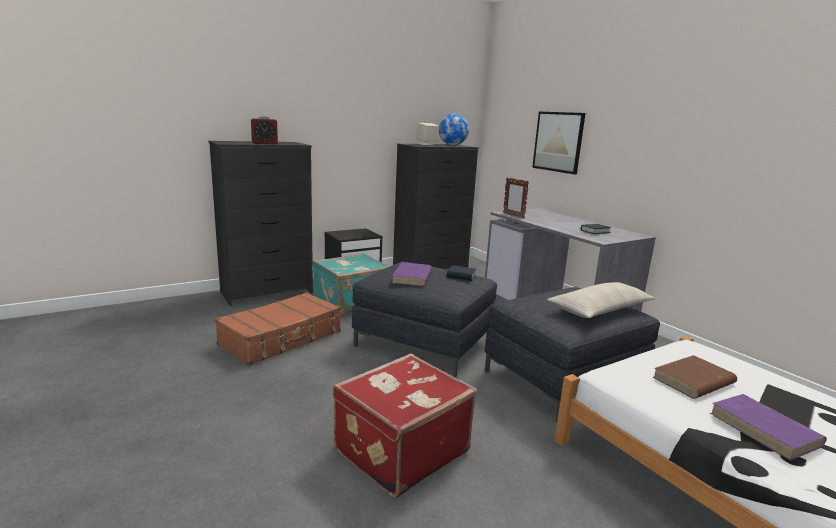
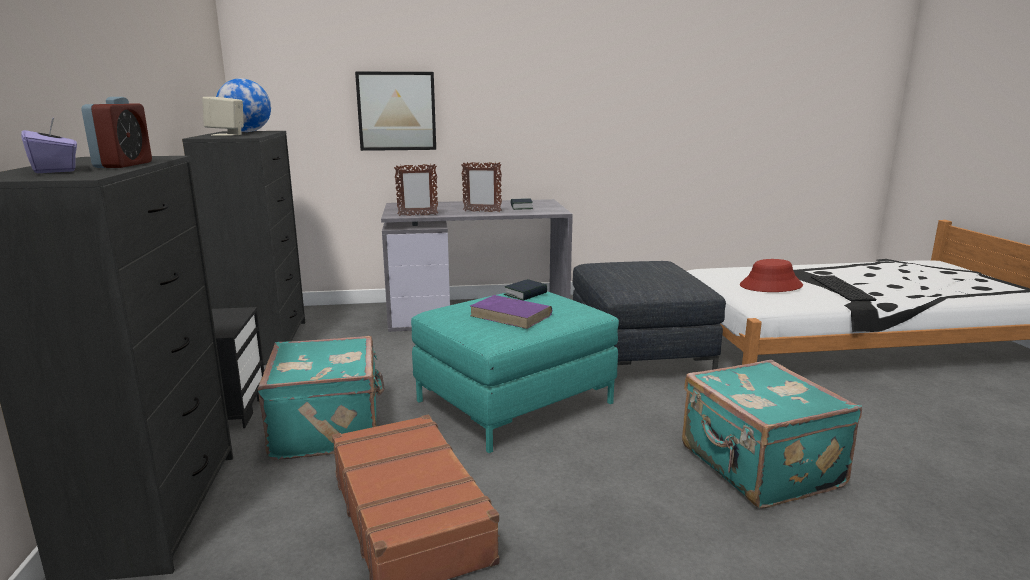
camera: 65 degrees left, 0 degrees up
red suitcase [333,353,477,498] -> turquoise suitcase [682,360,862,509]
grey ottoman [352,262,497,377] -> turquoise ottoman [411,291,619,453]
beige pillow [547,282,655,318] -> none
brown book [653,355,737,399] -> red hat [740,259,803,292]
purple book [710,394,827,461] -> keyboard [811,275,876,301]
none -> purple tissue box [21,118,77,173]
none -> picture frame [461,162,502,212]

